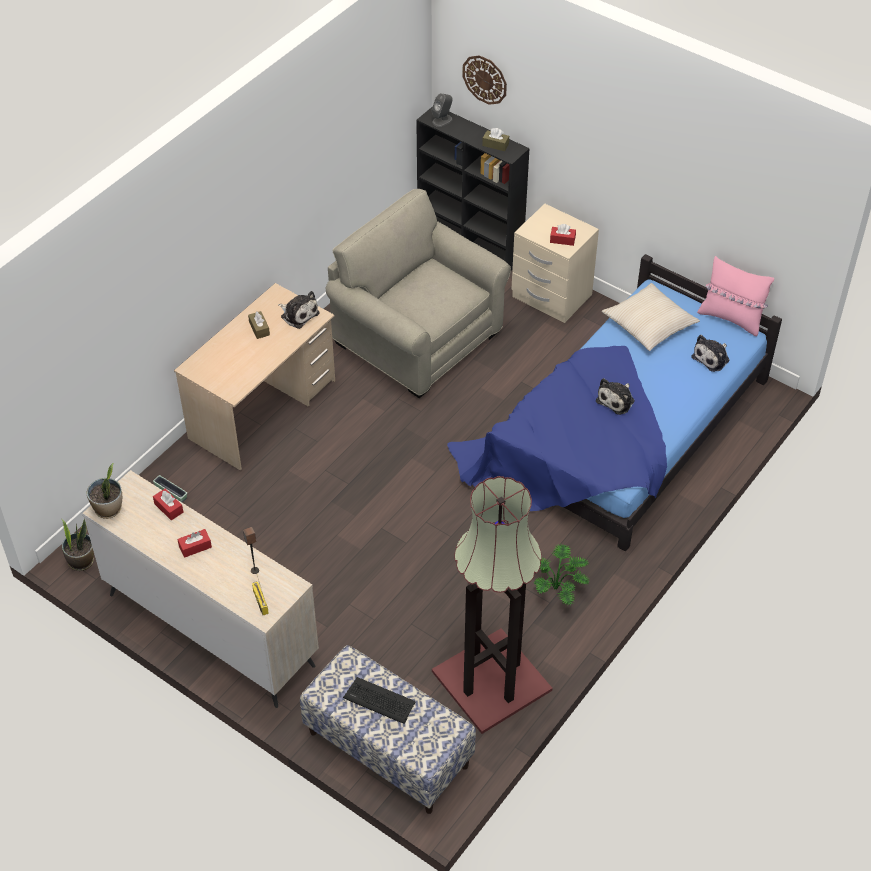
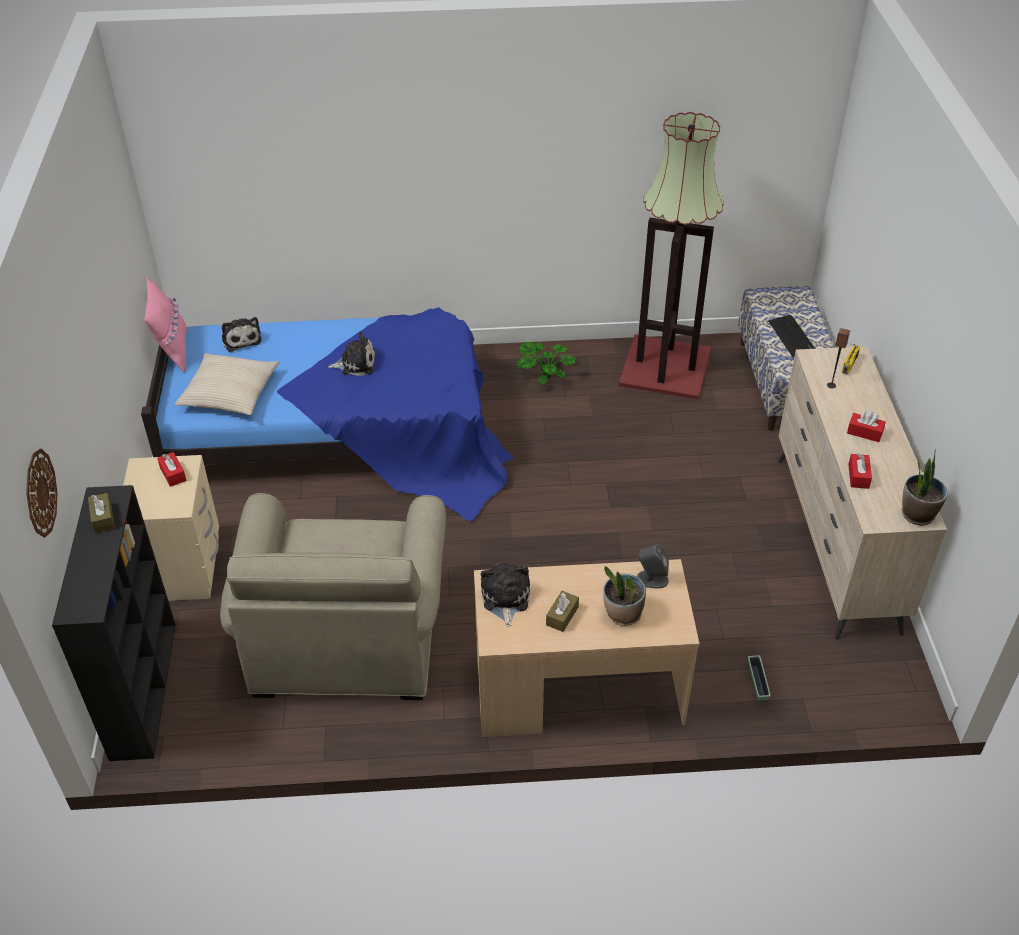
camera: 130 degrees left, 5 degrees down
potted plant [62,519,94,571] -> potted plant moved to [603,566,646,626]
grey speaker [432,93,453,127] -> grey speaker moved to [637,544,669,588]
plush toy [691,335,729,372] -> plush toy turned 60 degrees clockwise [222,317,262,352]

